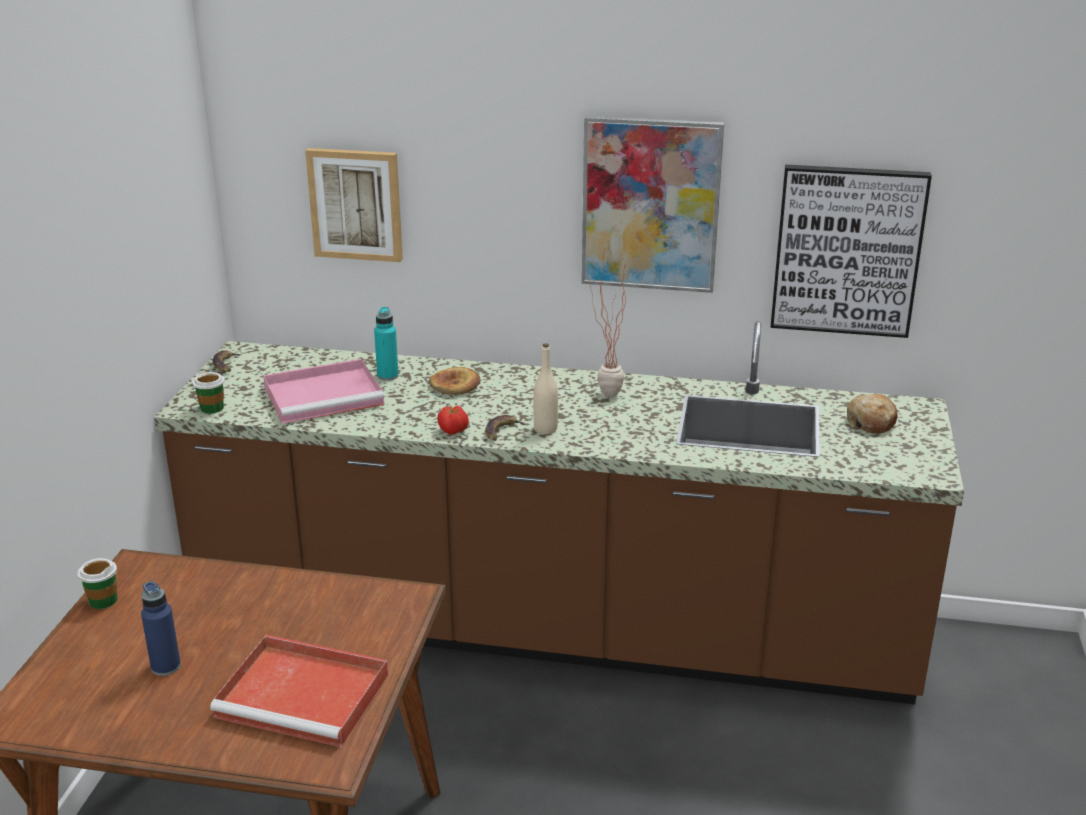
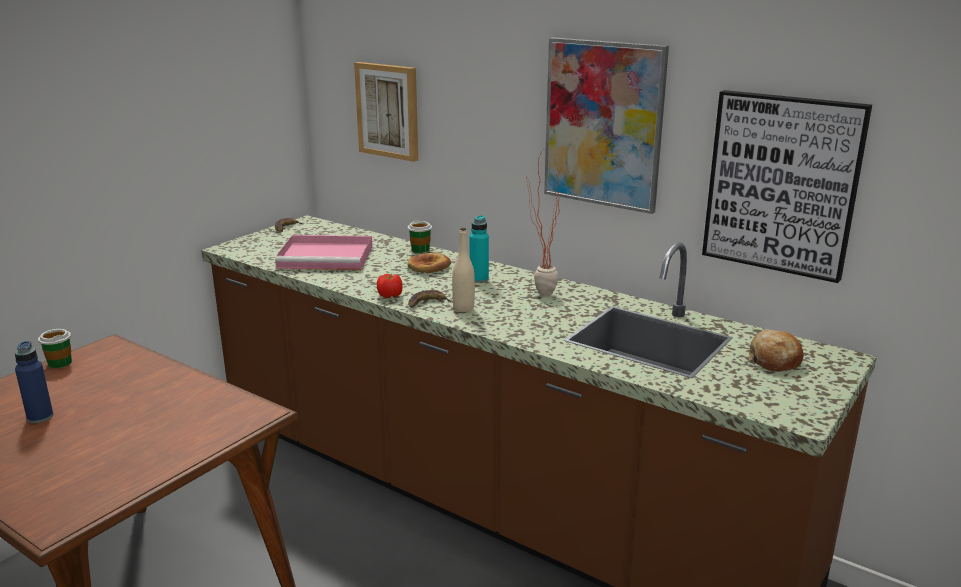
camera: 25 degrees right, 5 degrees down
cup [192,372,225,414] -> cup moved to [408,220,432,253]
red tray [210,635,388,747] -> none
turquoise bottle [374,307,399,381] -> turquoise bottle moved to [469,215,489,283]

